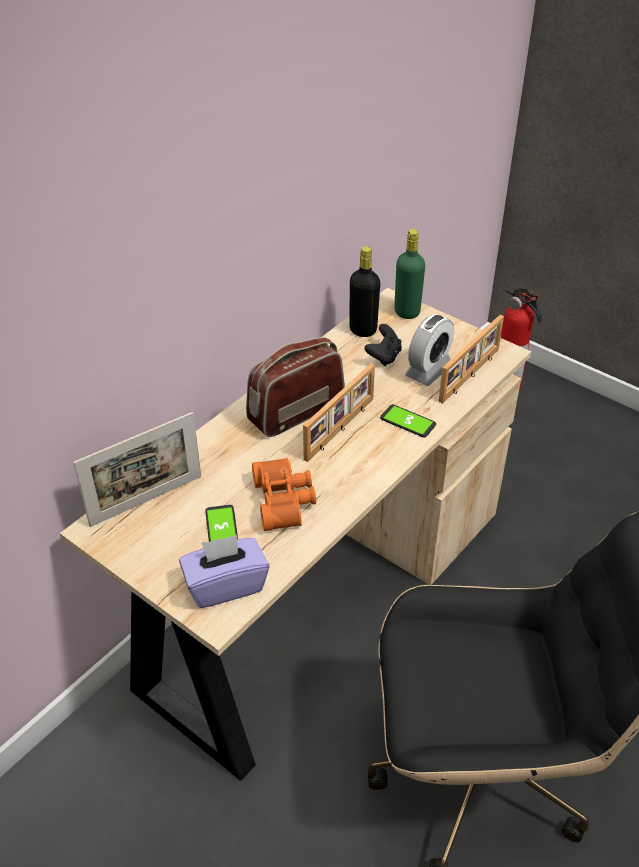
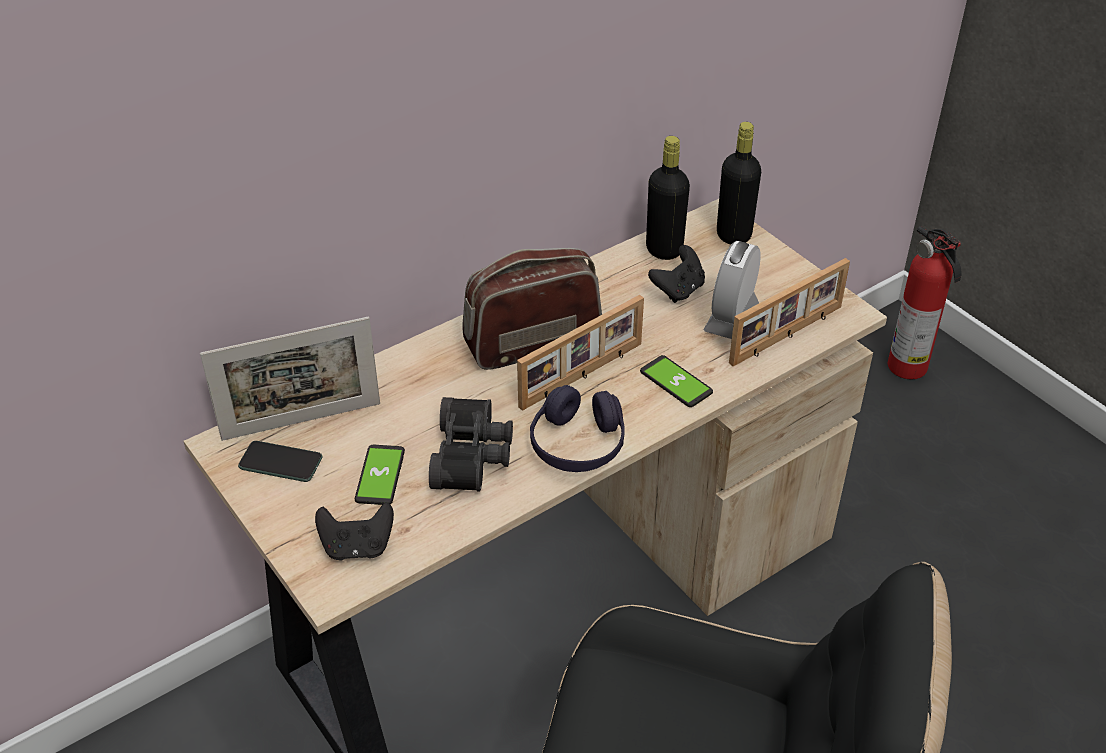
camera: 15 degrees right, 0 degrees up
purple tissue box [179,535,269,608] -> black game controller [315,503,394,561]
orange binoculars [252,458,316,531] -> black binoculars [429,397,513,492]
green bottle [394,229,425,319] -> black bottle [717,122,761,244]
alarm clock [405,314,454,386] -> alarm clock turned 150 degrees clockwise [703,241,761,339]
none -> phone [238,441,323,482]
none -> purple headphones [530,385,625,472]

